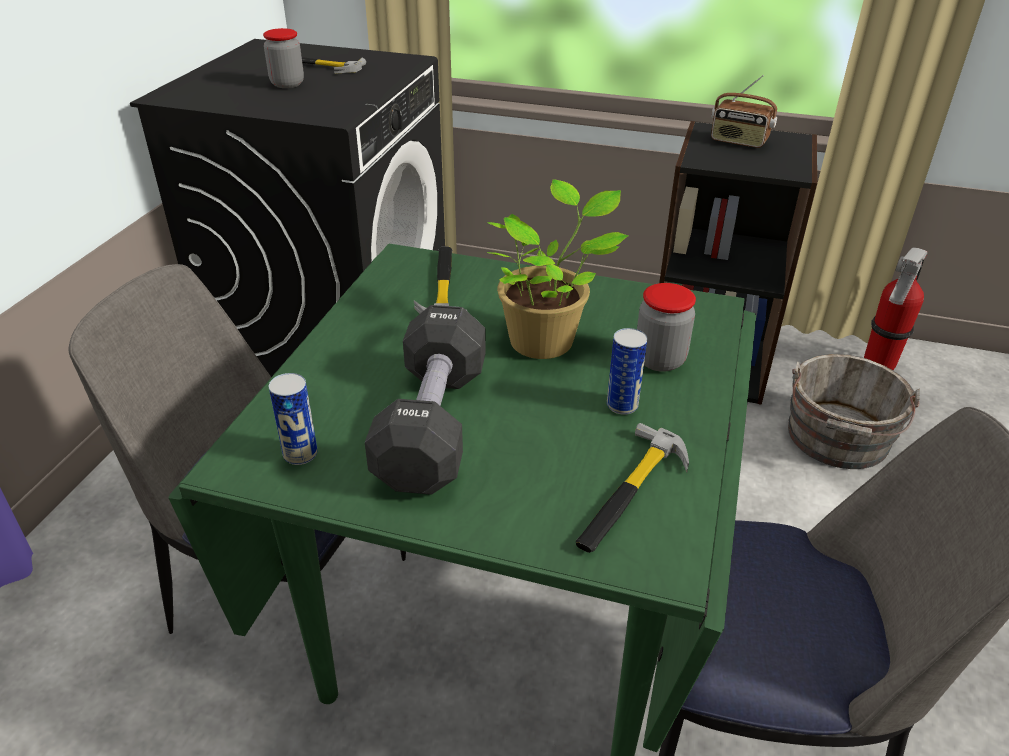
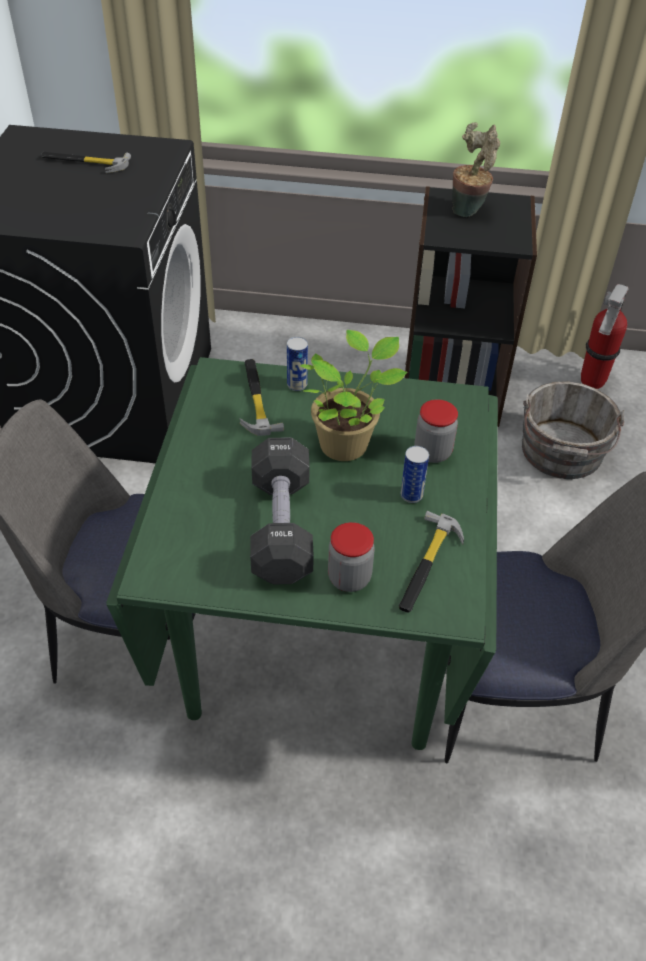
camera: 10 degrees left, 10 degrees up
jar [263,28,304,88] -> jar moved to [328,522,374,592]
can [269,373,318,465] -> can moved to [287,337,308,391]
radio [711,75,777,148] -> potted plant [452,122,500,217]

